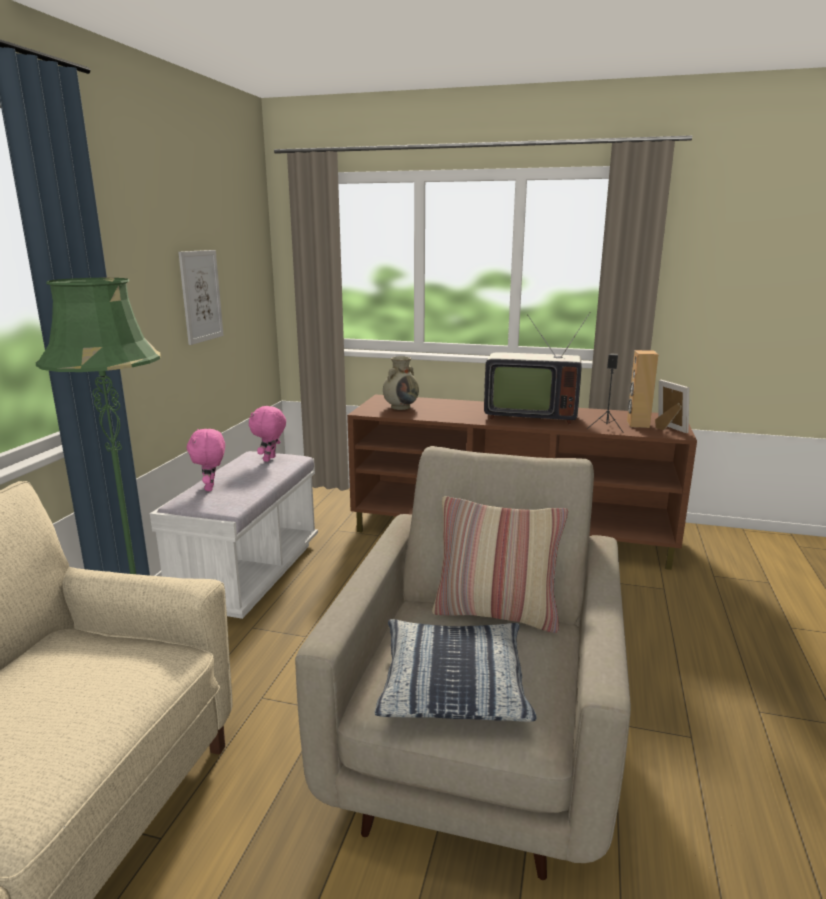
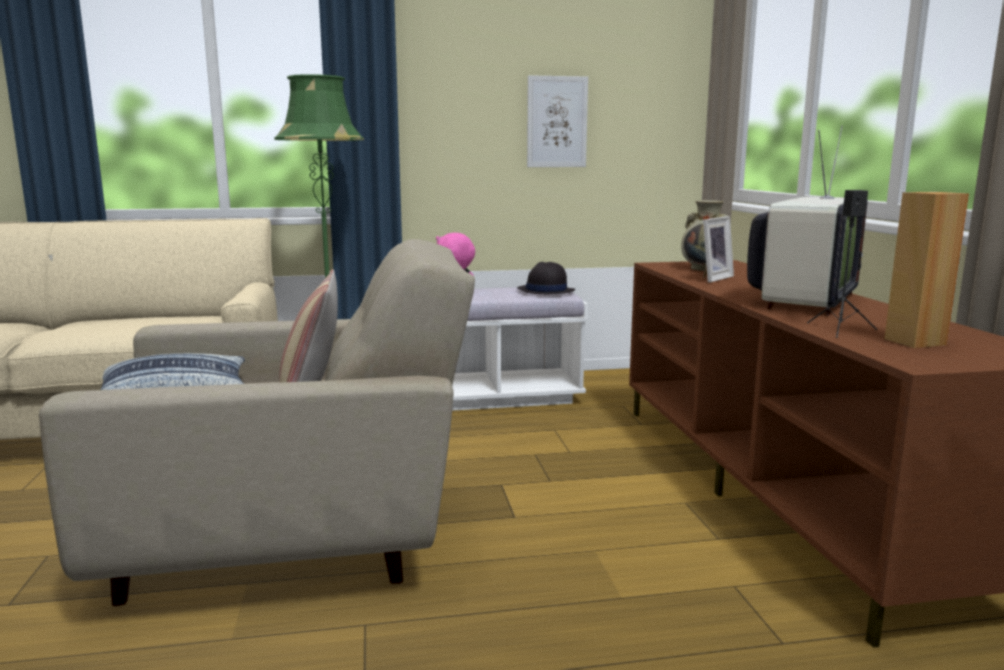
camera: 65 degrees right, 5 degrees down
pink plush toy [249,405,286,462] -> black hat [517,262,575,294]
television [484,312,591,424] -> television turned 135 degrees counterclockwise [747,125,868,316]
picture frame [655,379,689,433] -> picture frame moved to [703,216,734,283]

